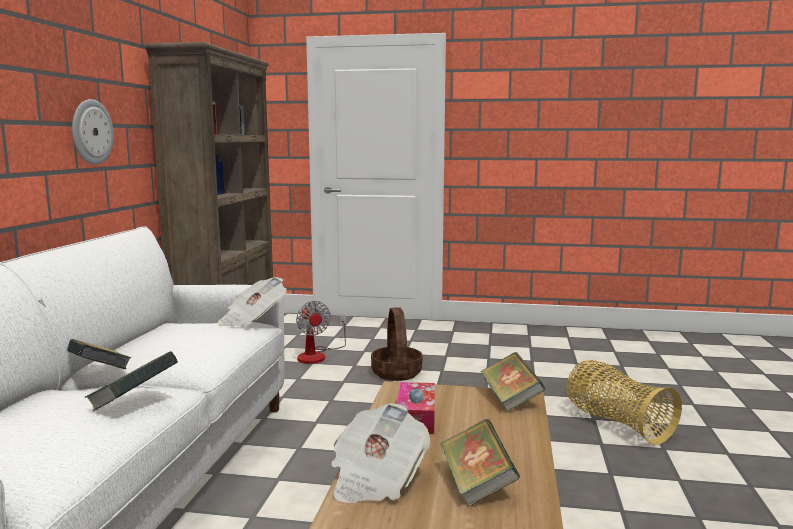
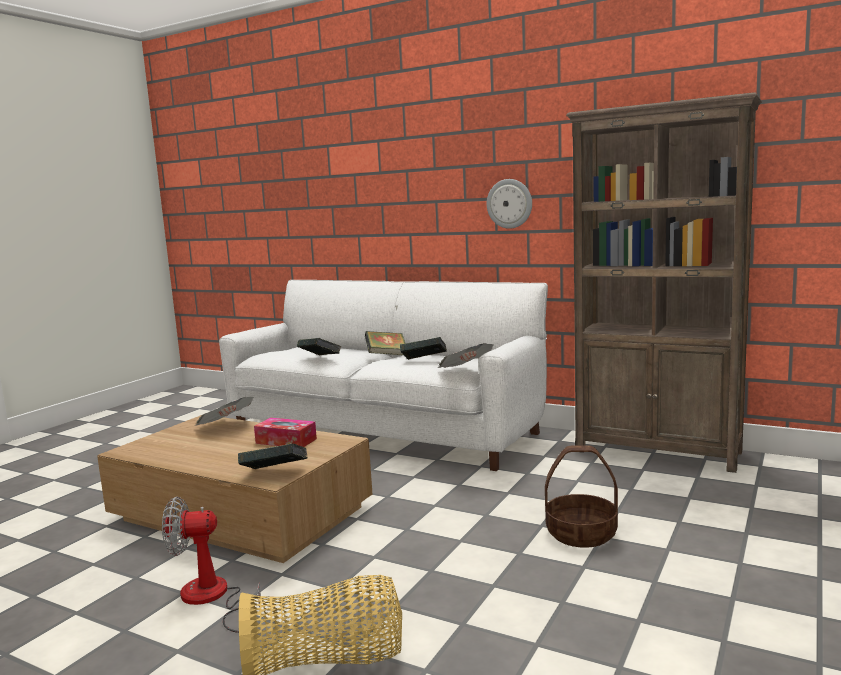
camera: 110 degrees right, 0 degrees up
fan [296,301,346,364] -> fan moved to [162,497,261,633]
book [440,419,520,507] -> book moved to [400,337,447,360]

